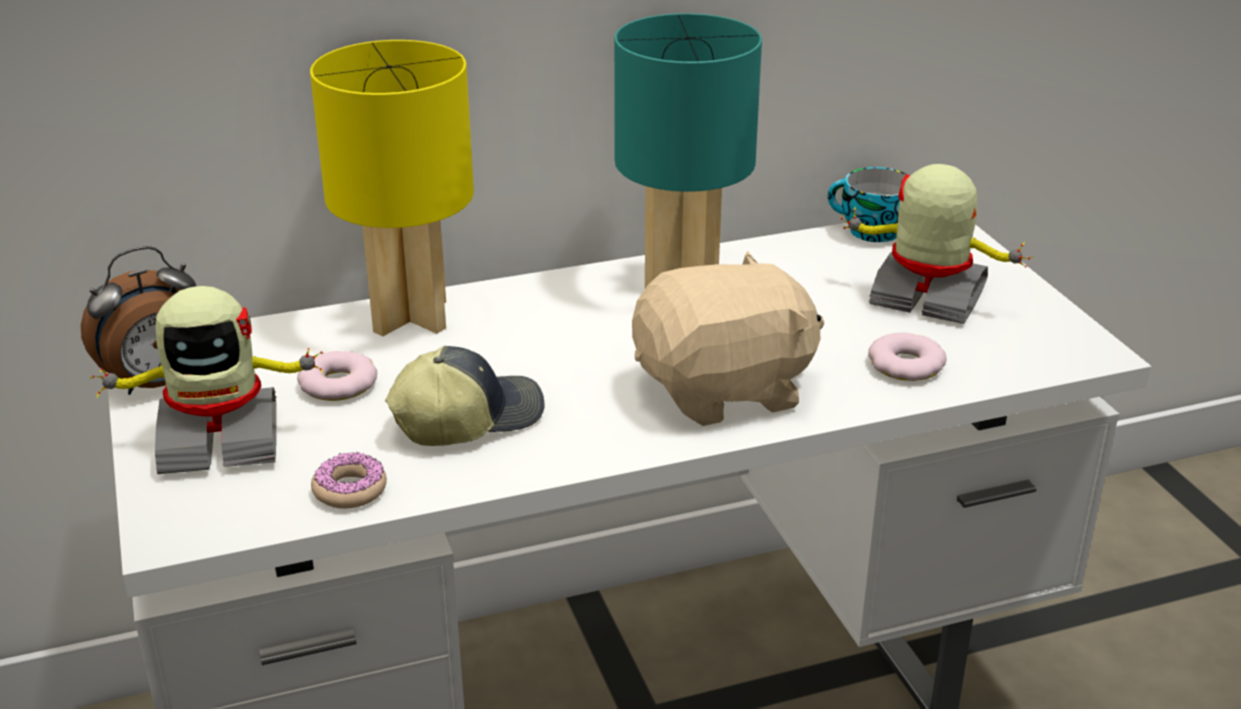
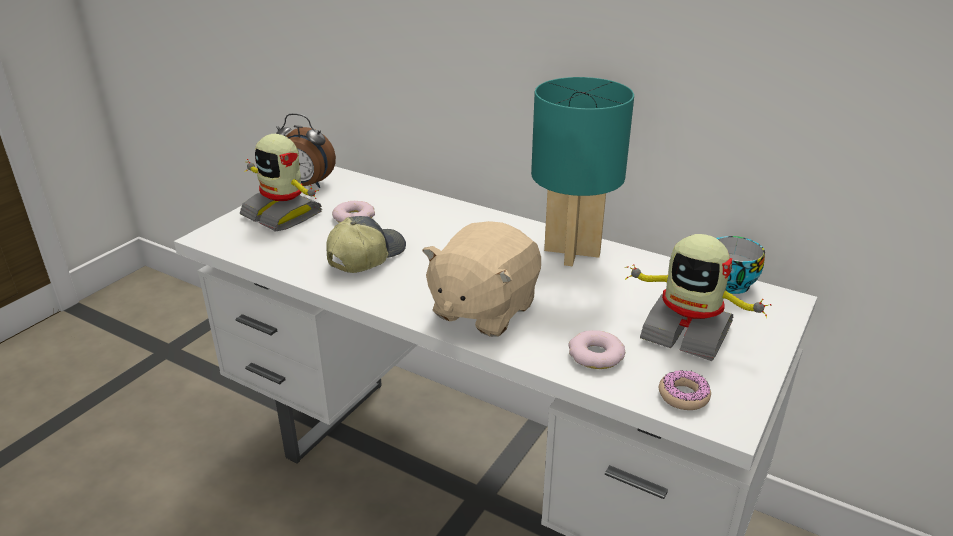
camera: 50 degrees right, 0 degrees up
yellow table lamp [310,40,474,336] -> none
donut [311,452,387,509] -> donut moved to [659,370,711,410]
cap [385,346,545,446] -> cap turned 75 degrees counterclockwise [326,216,406,273]
beige plush toy [632,251,824,426] -> beige plush toy turned 90 degrees clockwise [422,221,541,337]
toy robot [841,164,1033,324] -> toy robot turned 135 degrees clockwise [625,234,773,361]

